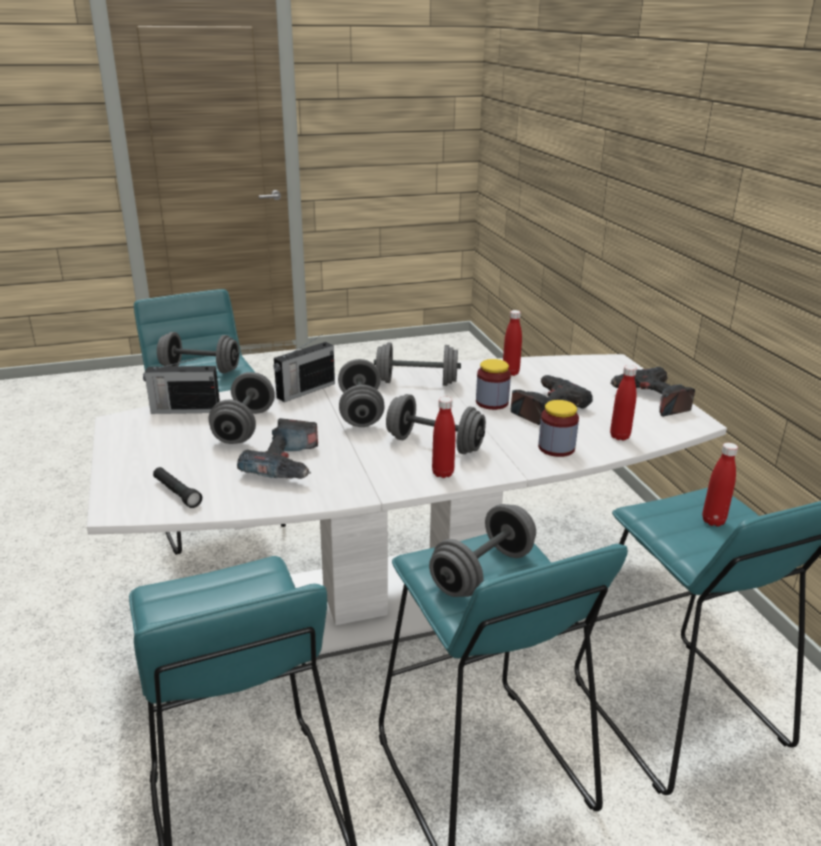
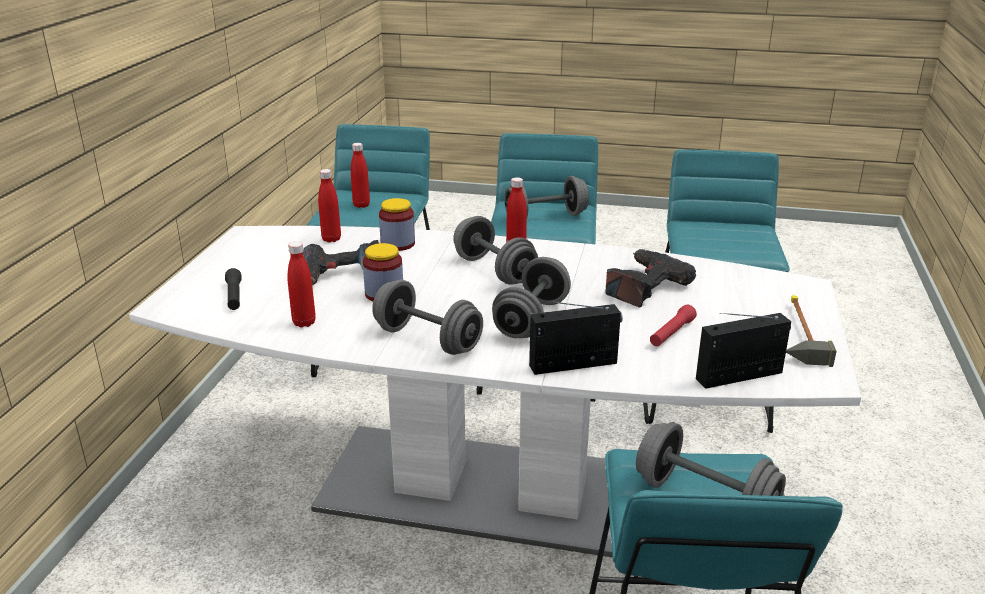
camera: 150 degrees left, 0 degrees up
radio [143,357,220,414] -> radio turned 45 degrees counterclockwise [696,313,791,389]
black flashlight [153,467,202,508] -> black flashlight moved to [225,268,242,310]
grey dumbbell [209,372,275,444] -> red flashlight [650,305,697,346]
power drill [610,367,695,417] -> none
none -> hammer [786,295,837,367]

